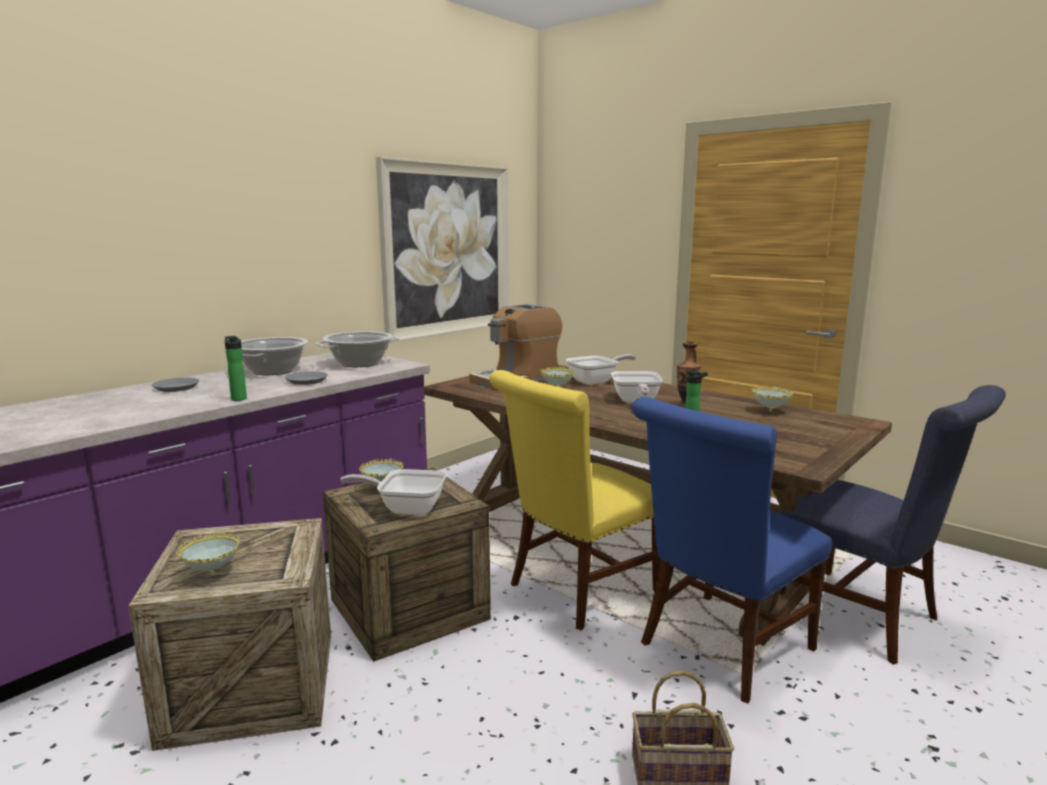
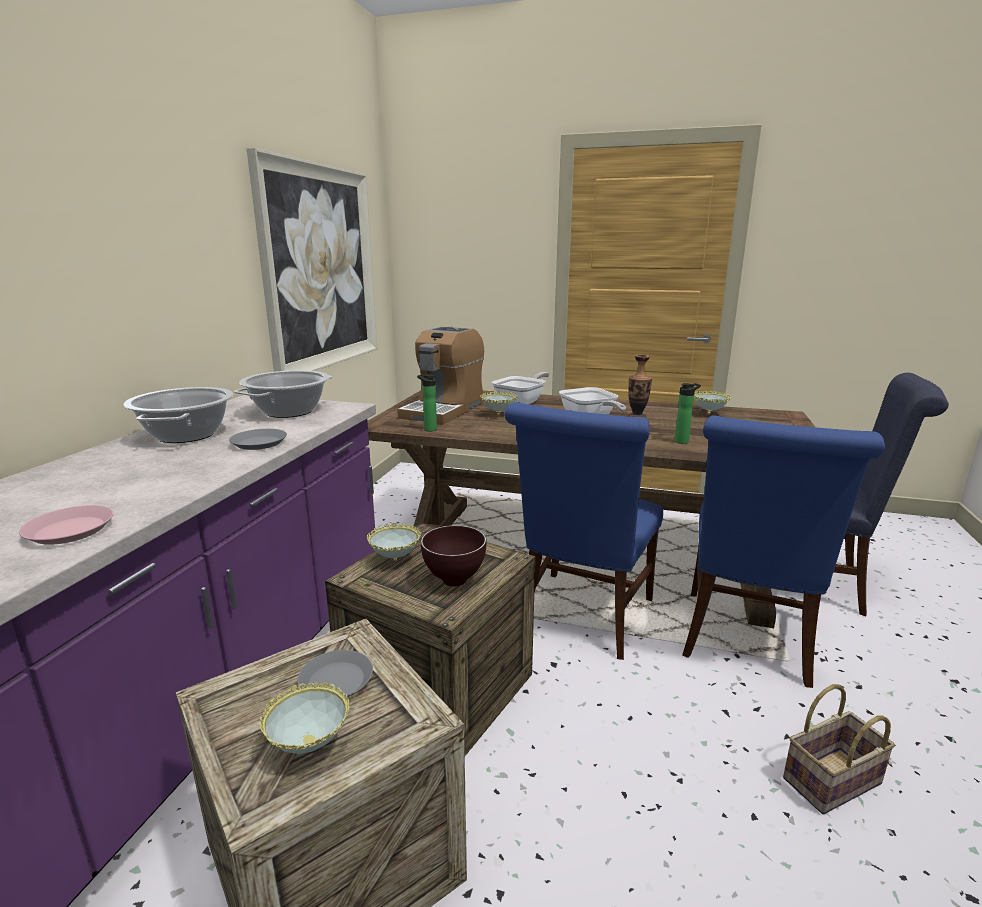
camera: 25 degrees left, 5 degrees up
grey plate [152,378,199,392] -> grey plate moved to [297,650,373,697]
bottle [225,336,247,401] -> bottle moved to [417,374,437,432]
frying pan [340,469,447,516] -> brown bowl [421,525,486,587]
yellow chair [489,370,660,631] -> blue chair [504,402,663,660]
none -> pink plate [19,505,114,545]

